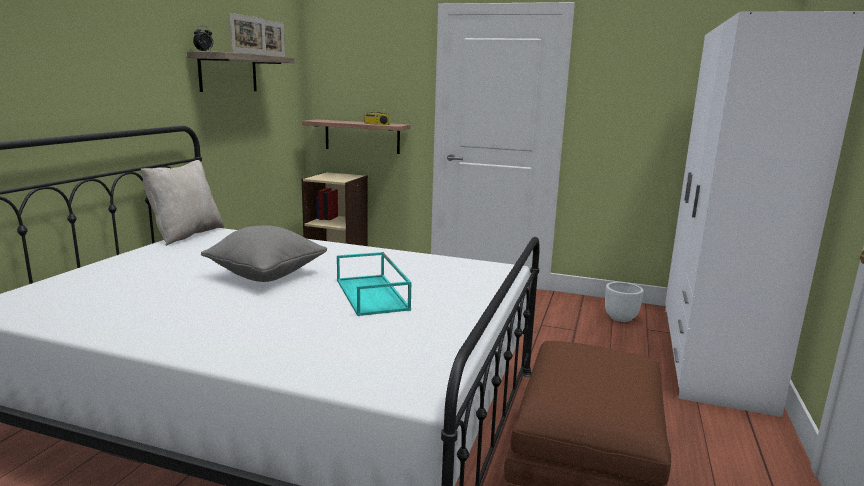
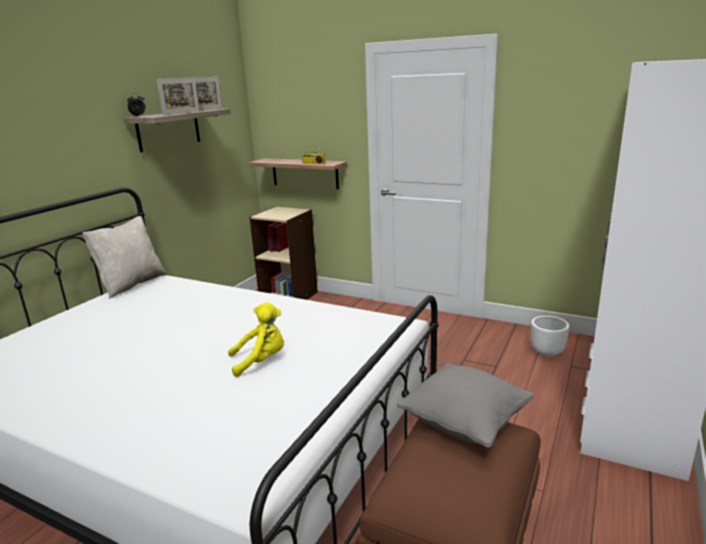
camera: 10 degrees right, 5 degrees up
grey pillow [201,226,327,282] -> grey pillow moved to [397,363,534,448]
turquoise tray [337,252,412,316] -> yellow plush toy [228,302,284,377]

